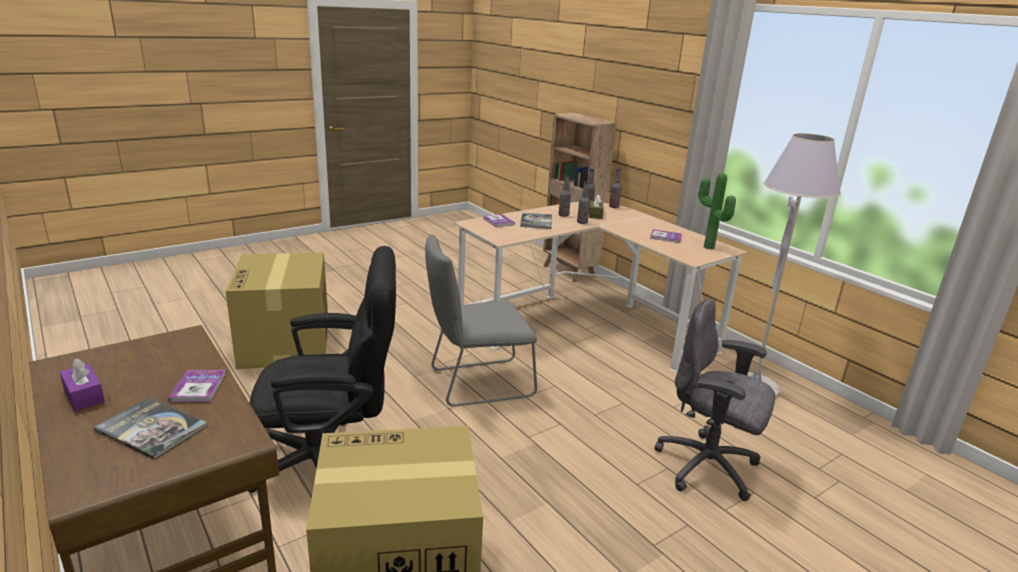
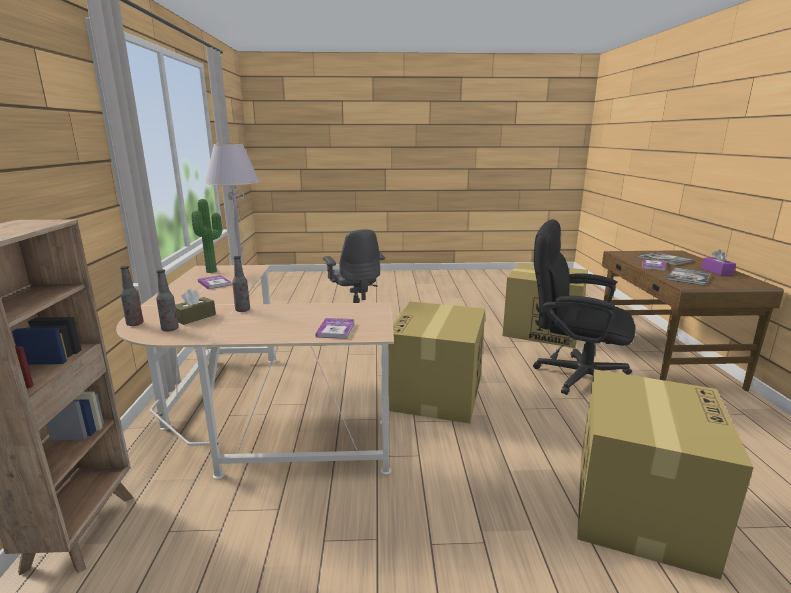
camera: 145 degrees left, 5 degrees down
grey chair [425,234,537,407] -> cardboard box [388,301,485,424]
book [520,213,552,229] -> book moved to [667,267,711,286]
bottle [559,175,571,217] -> none

